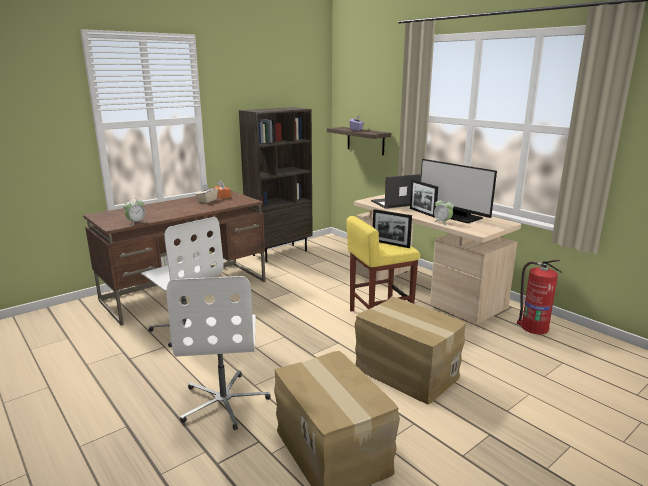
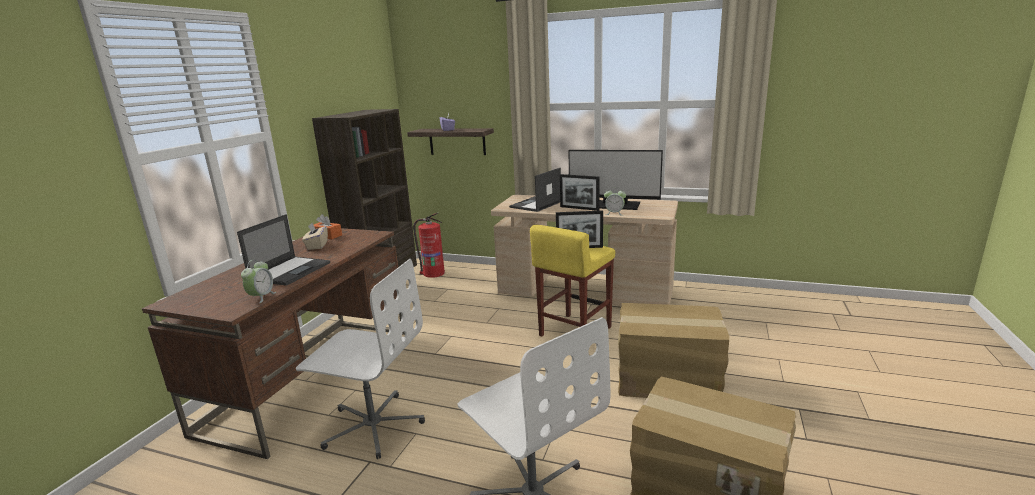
camera: 30 degrees left, 0 degrees up
fire extinguisher [517,260,562,334] -> fire extinguisher moved to [413,213,445,278]
none -> laptop [237,214,330,286]

